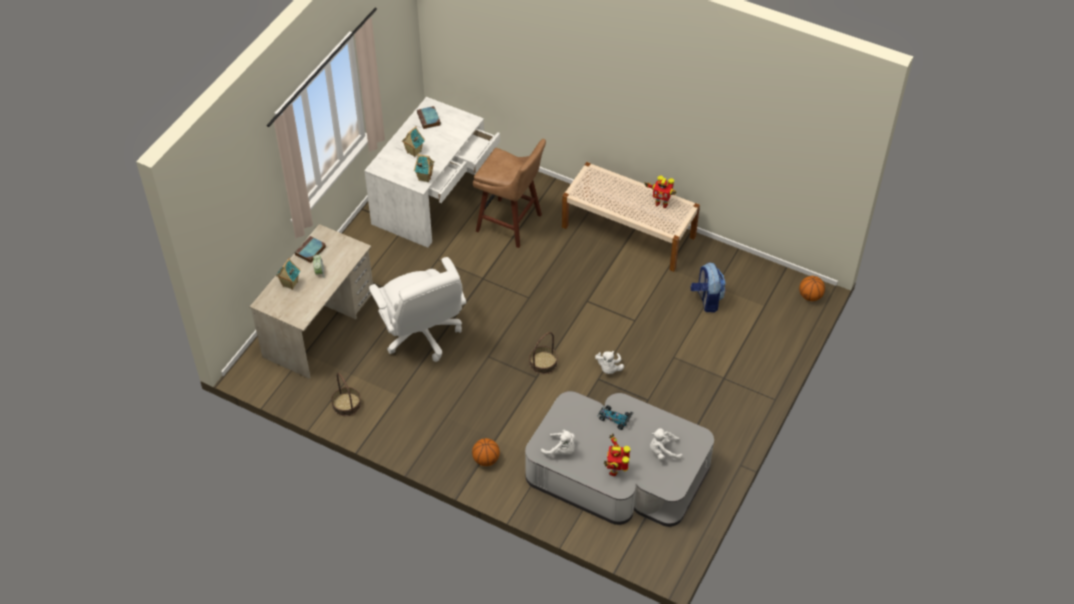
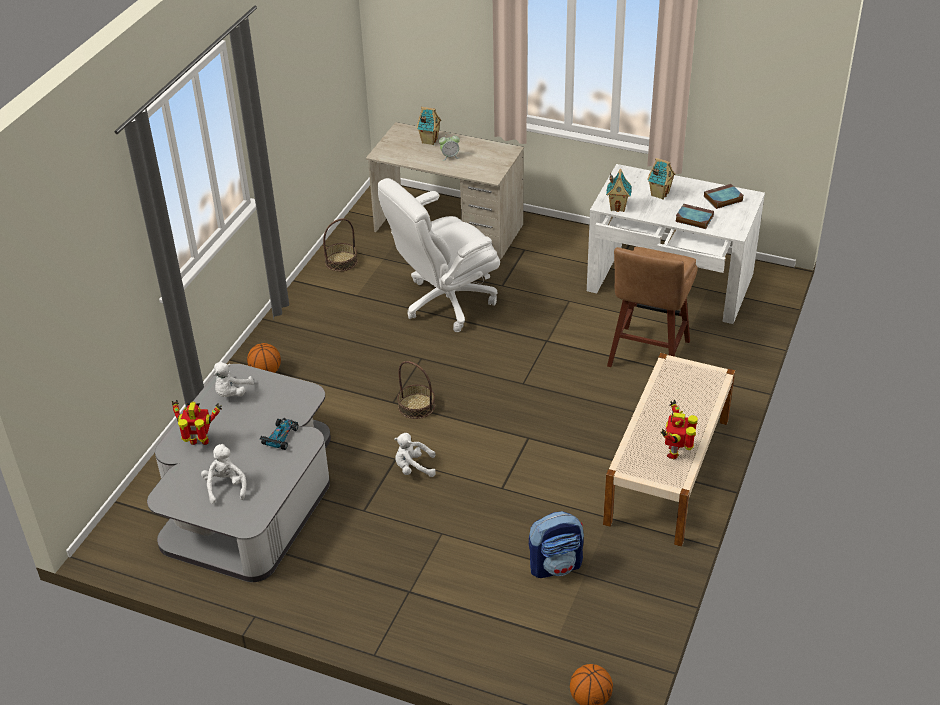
camera: 85 degrees right, 10 degrees down
book [295,236,326,263] -> book moved to [675,204,714,229]

